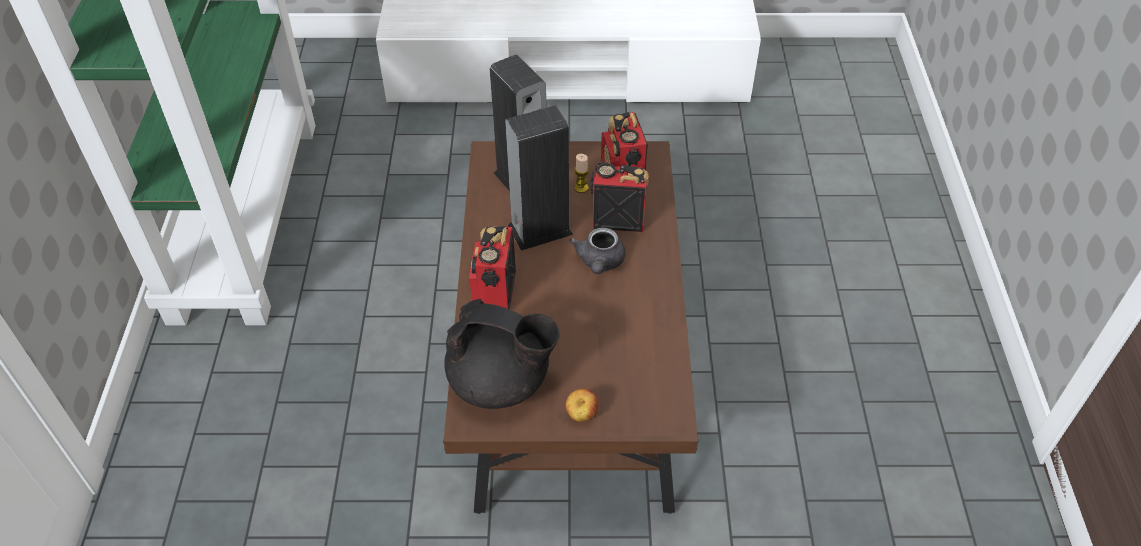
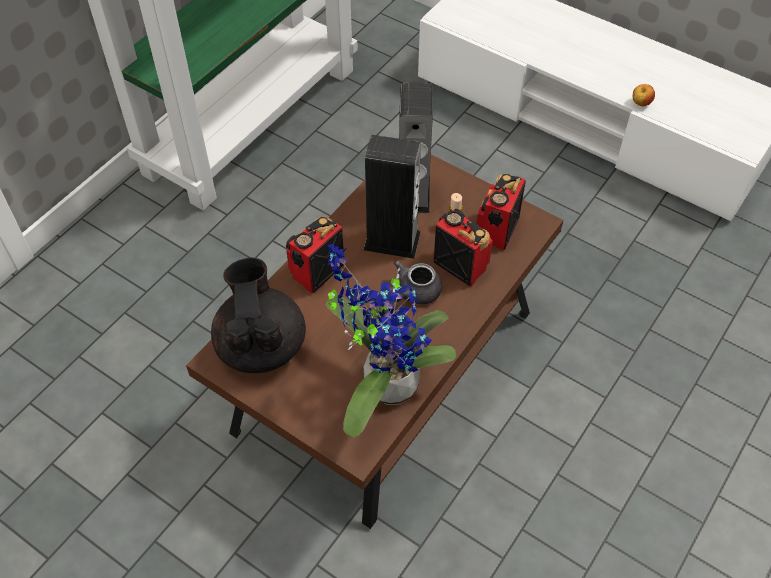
camera: 35 degrees right, 5 degrees up
black teapot [444,299,560,409] -> black teapot turned 150 degrees counterclockwise [211,258,306,373]
apple [566,389,599,422] -> apple moved to [633,84,655,106]
none -> potted plant [326,244,456,437]

